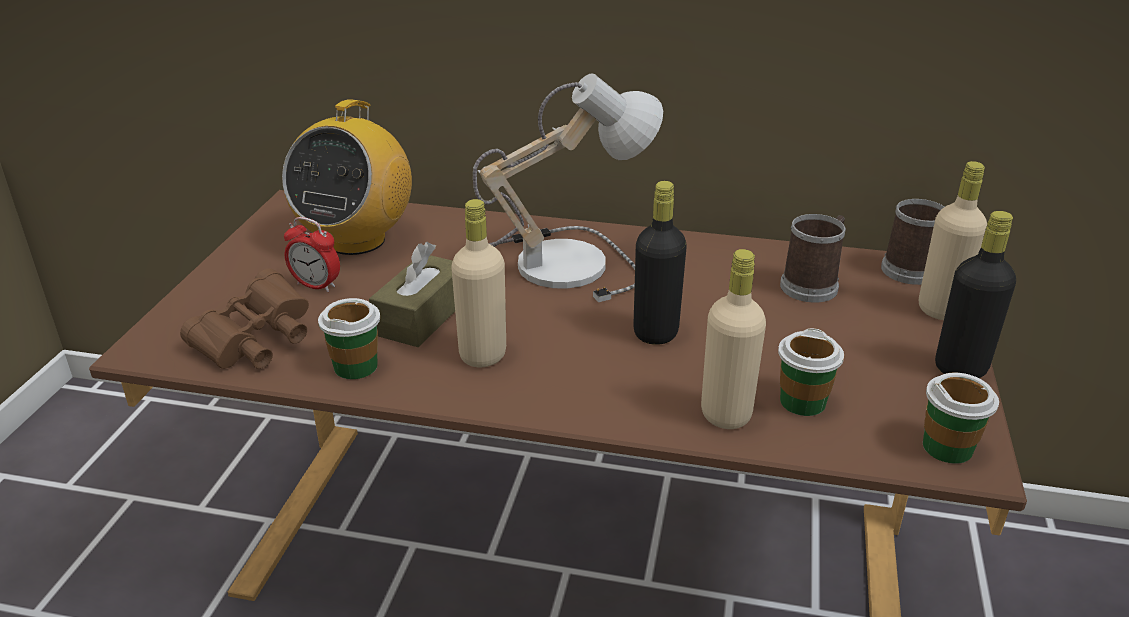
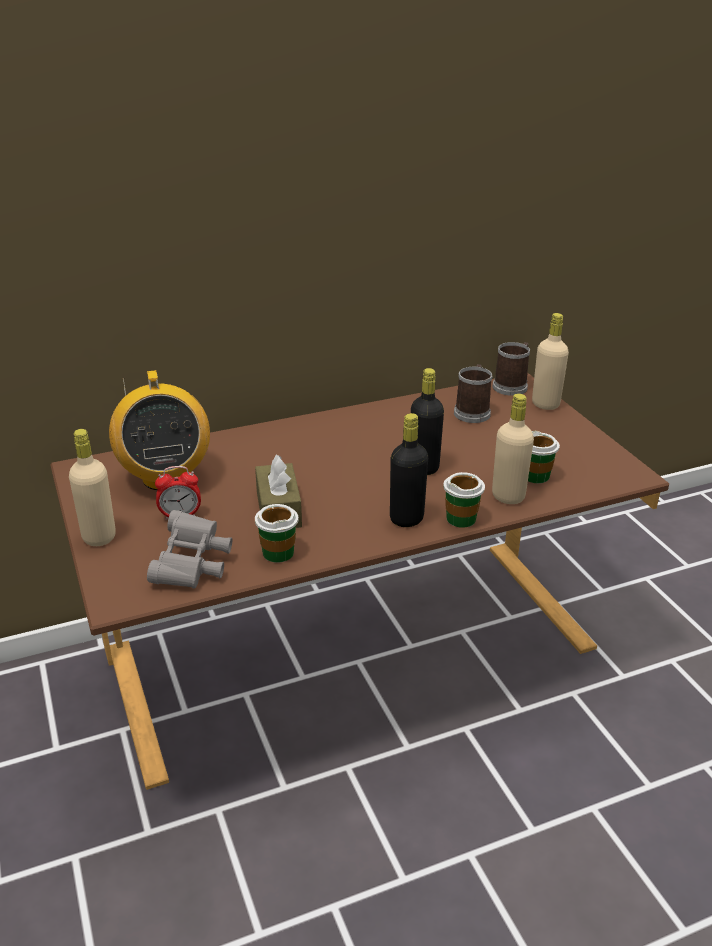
camera: 35 degrees left, 0 degrees up
brown binoculars [180,269,309,369] -> grey binoculars [147,510,232,589]
beige bottle [451,199,506,367] -> beige bottle moved to [69,429,116,546]
table lamp [473,73,663,302] -> none
cup [923,372,999,464] -> cup moved to [443,472,485,528]
black bottle [935,211,1016,378] -> black bottle moved to [390,413,428,527]

